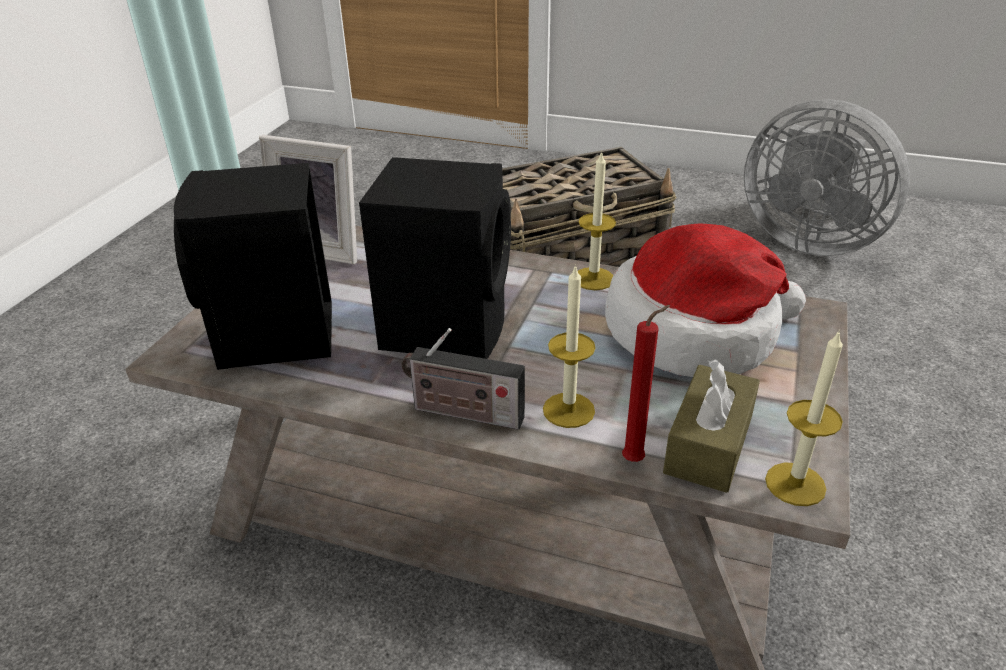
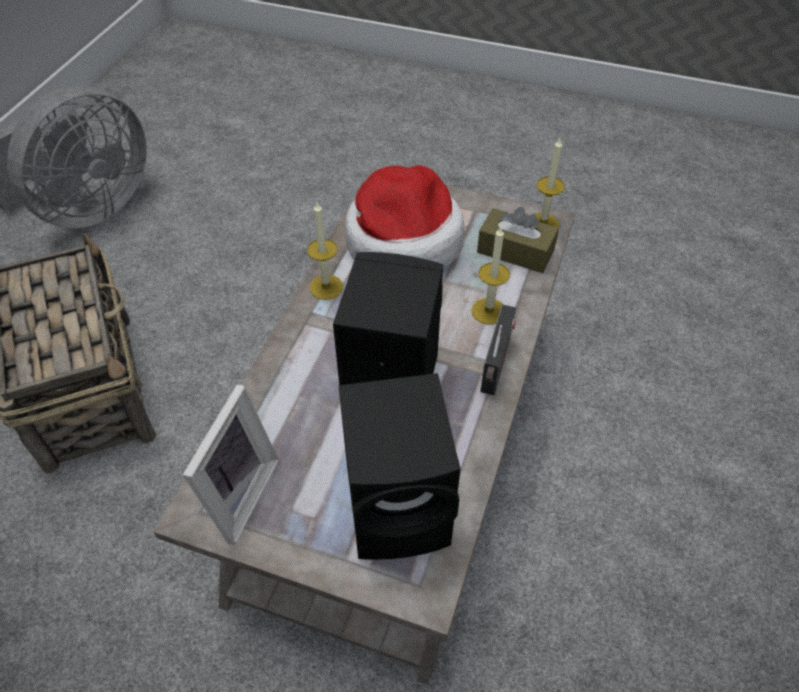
camera: 90 degrees left, 15 degrees up
red candle [622,305,670,462] -> none

